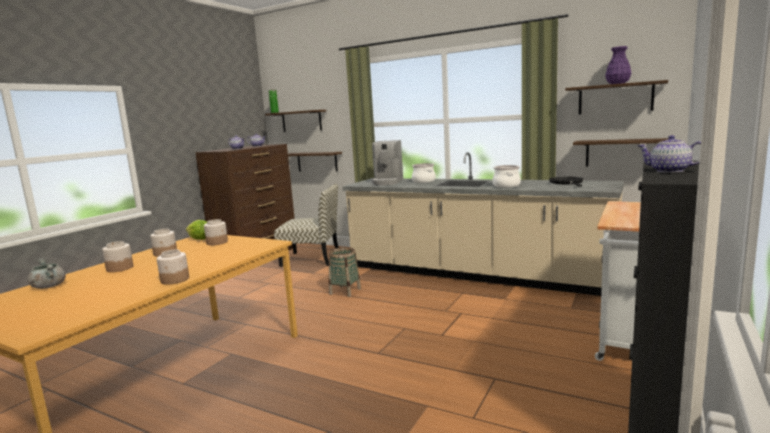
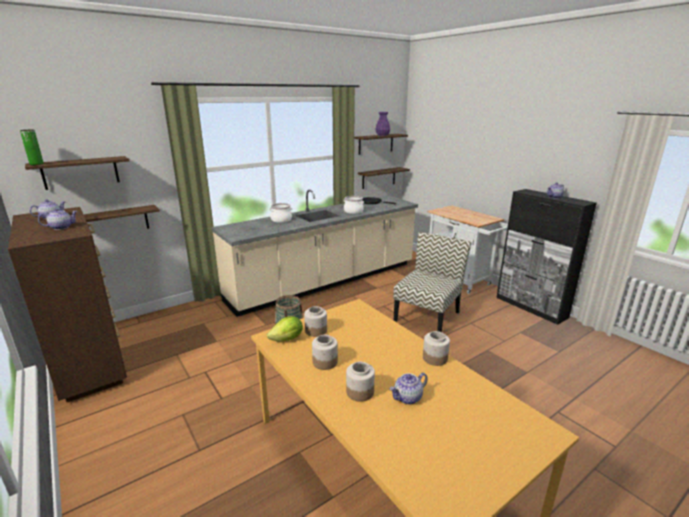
camera: 65 degrees left, 10 degrees up
grey cooking pot [28,259,66,289] -> none
chair [274,184,339,267] -> chair moved to [393,232,472,332]
coffee machine [372,140,403,186] -> none
none -> teapot [389,373,428,404]

